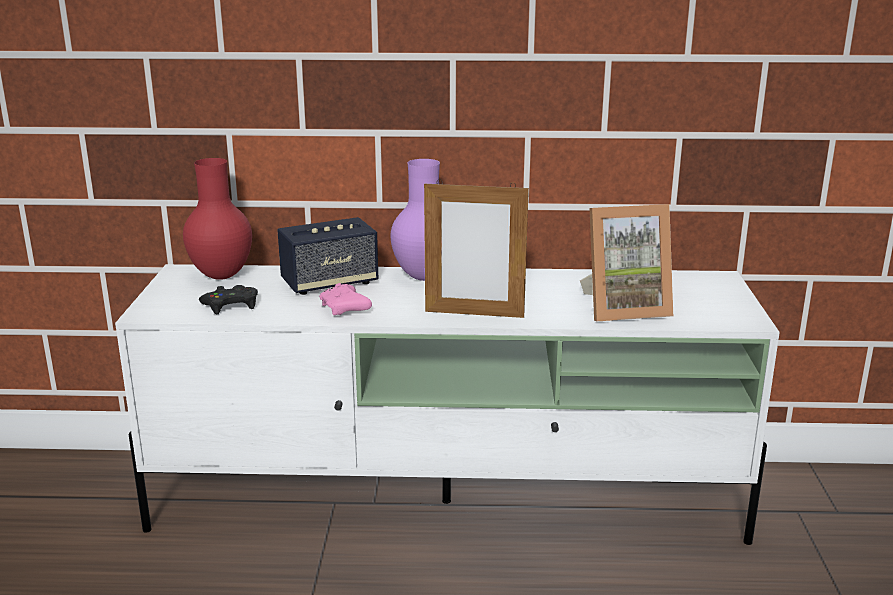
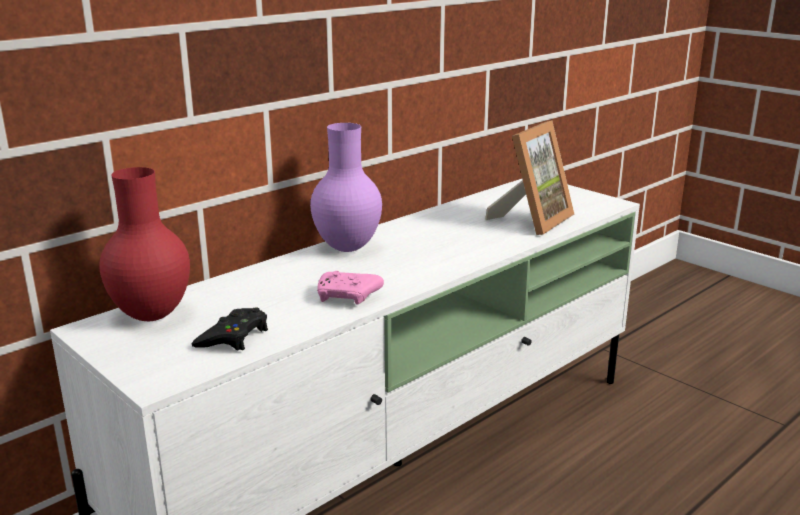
camera: 45 degrees left, 0 degrees up
speaker [278,217,378,295] -> none
picture frame [424,179,529,318] -> none

